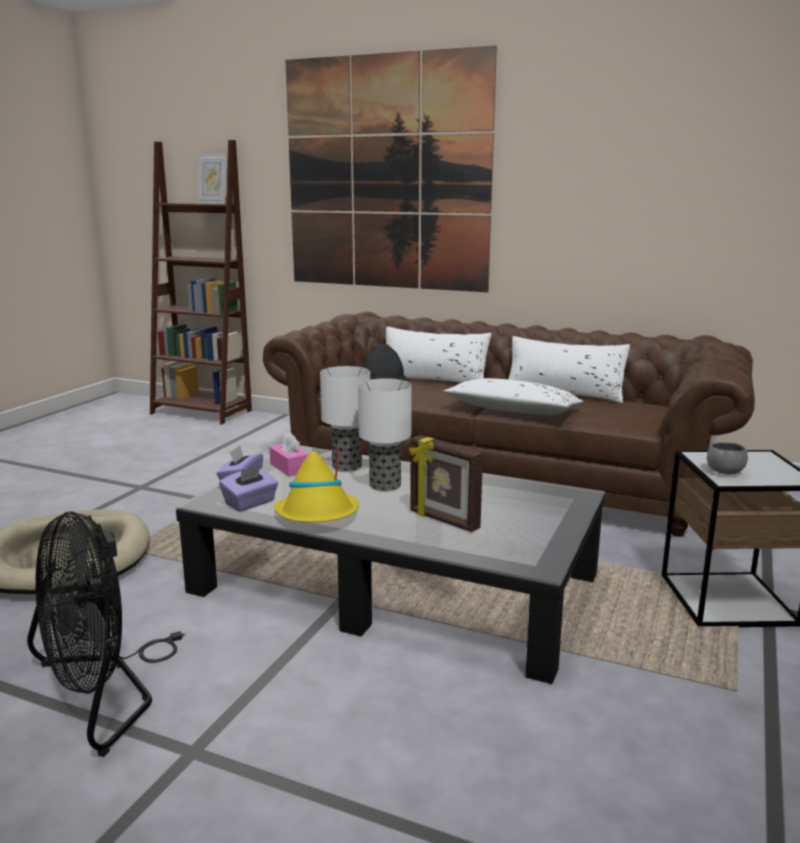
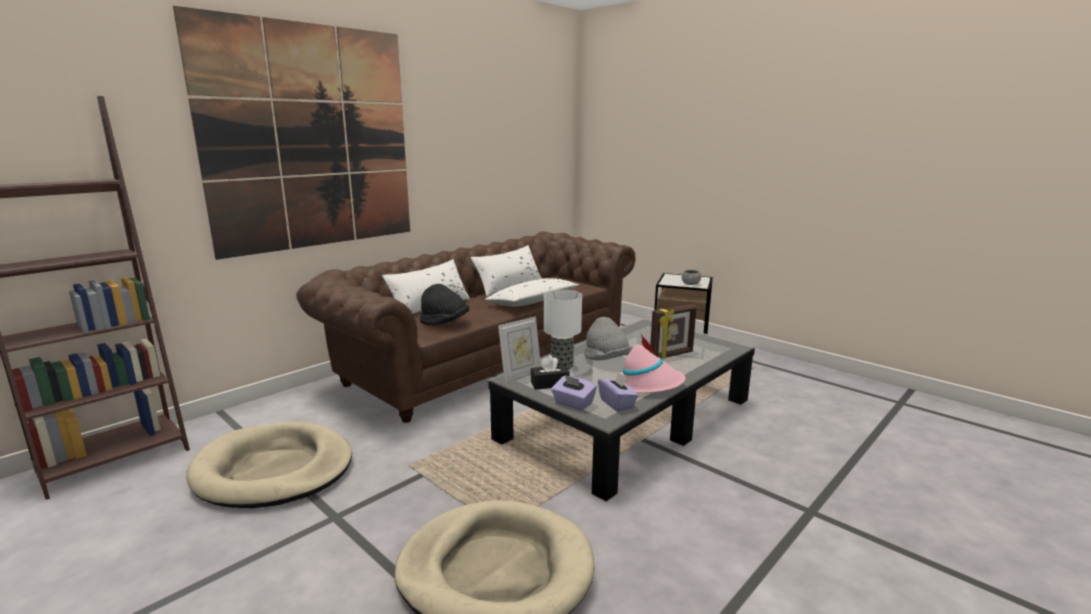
camera: 70 degrees left, 0 degrees up
black fan [27,511,185,757] -> none
picture frame [197,154,227,204] -> picture frame moved to [498,316,541,382]
pink tissue box [269,432,309,476] -> black tissue box [531,355,570,390]
yellow hat [274,444,359,523] -> pink hat [620,333,686,393]
table lamp [358,378,412,491] -> grey hat [584,317,633,361]
none -> beige dog bed [186,422,352,508]

